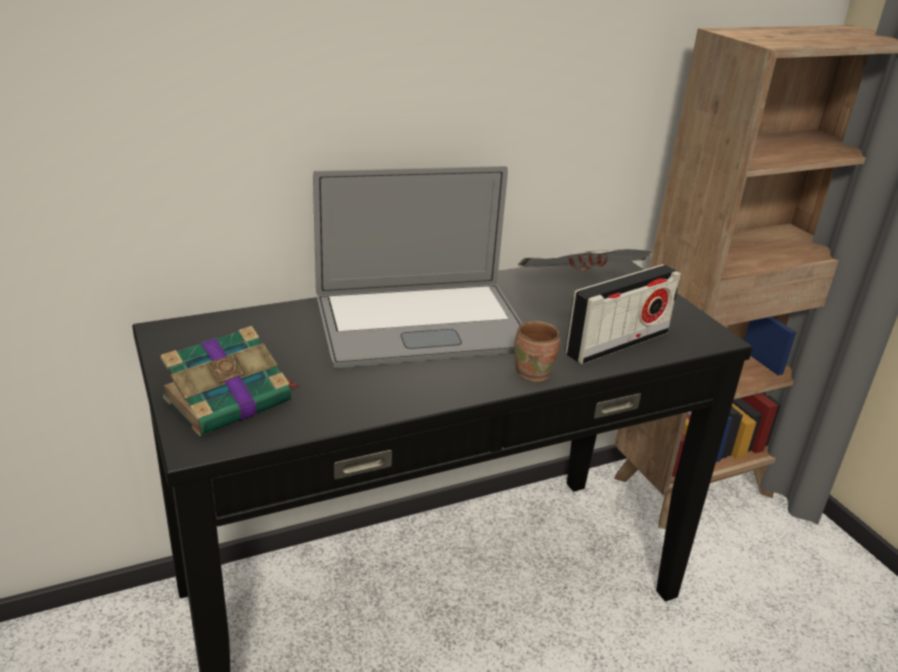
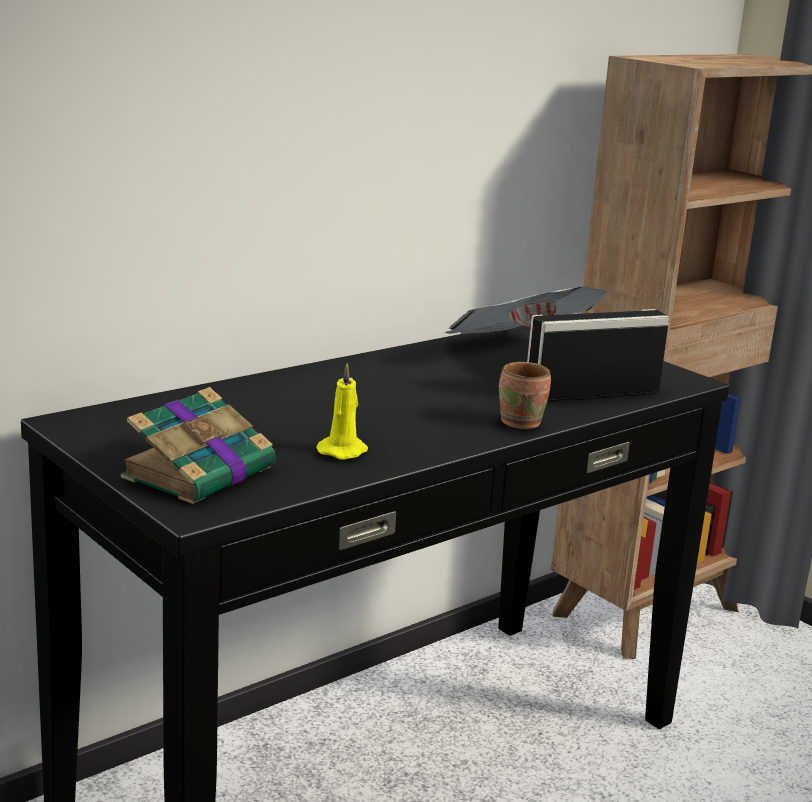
camera: 15 degrees left, 10 degrees down
laptop [313,166,523,369] -> none
radio [565,264,681,364] -> radio turned 150 degrees counterclockwise [527,309,669,400]
none -> yellow candle [316,363,368,460]

